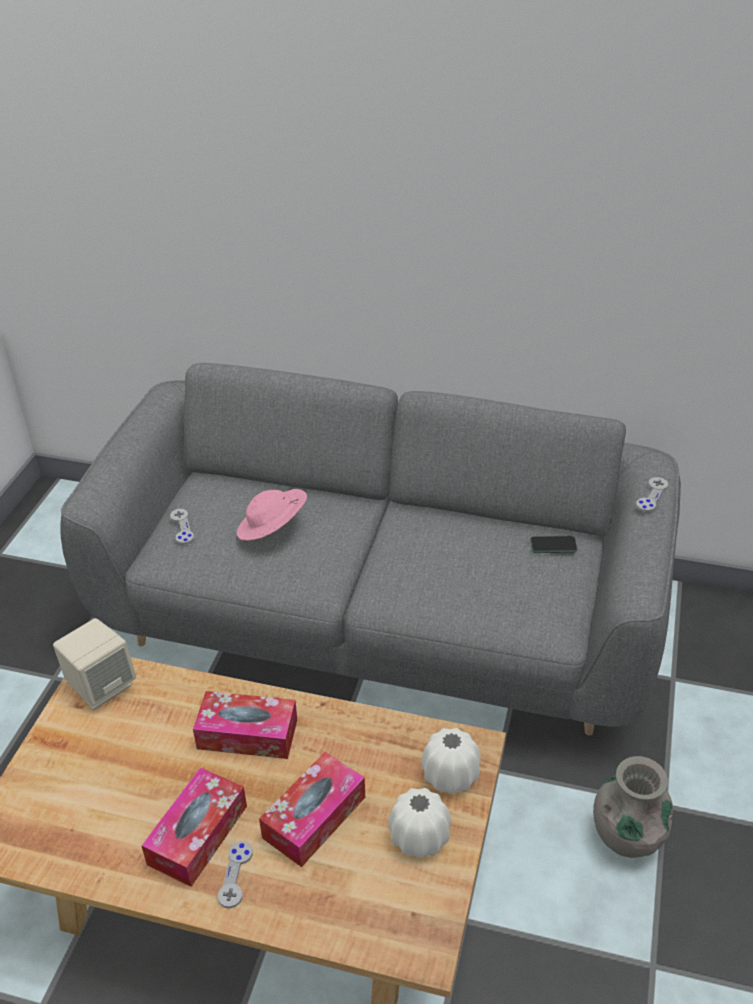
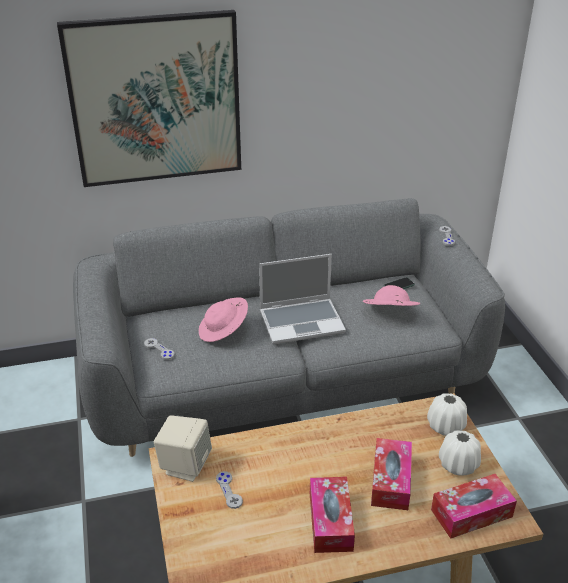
camera: 30 degrees left, 5 degrees down
tissue box [193,691,297,759] -> tissue box moved to [431,474,517,539]
grey game controller [218,841,253,908] -> grey game controller moved to [216,471,243,509]
grey vase [593,756,673,858] -> none
none -> picture [57,10,241,187]
none -> laptop [259,254,346,344]
none -> pink hat [363,285,421,306]

